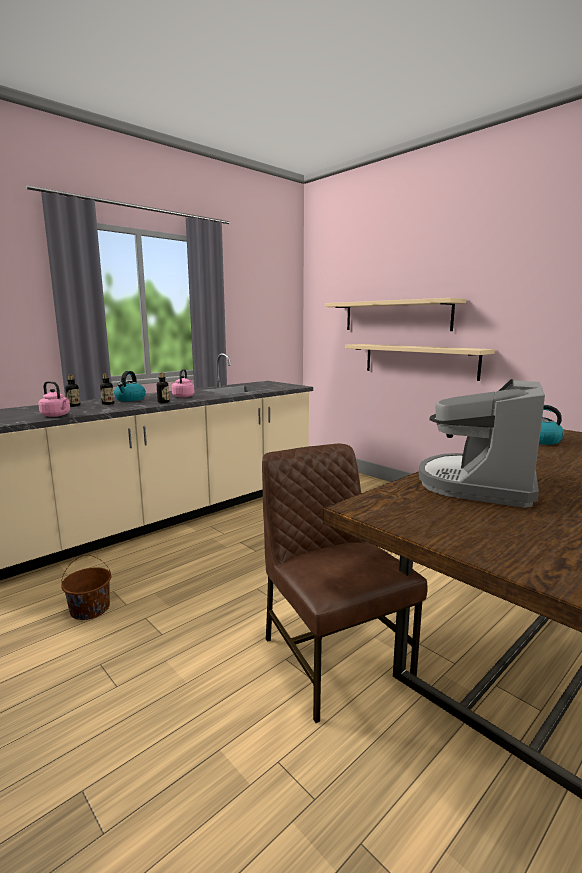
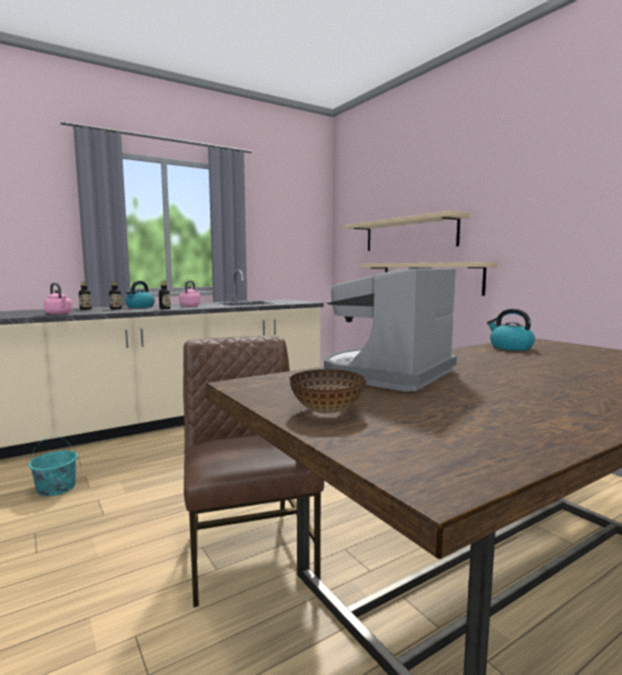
camera: 10 degrees right, 5 degrees down
brown bucket [61,555,111,620] -> turquoise bucket [29,436,78,496]
none -> bowl [289,369,367,414]

